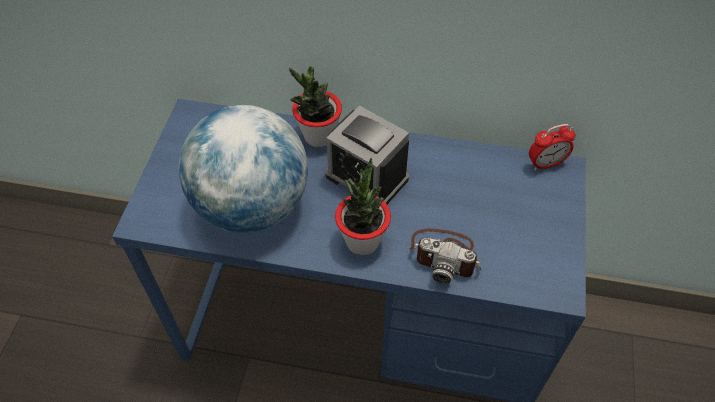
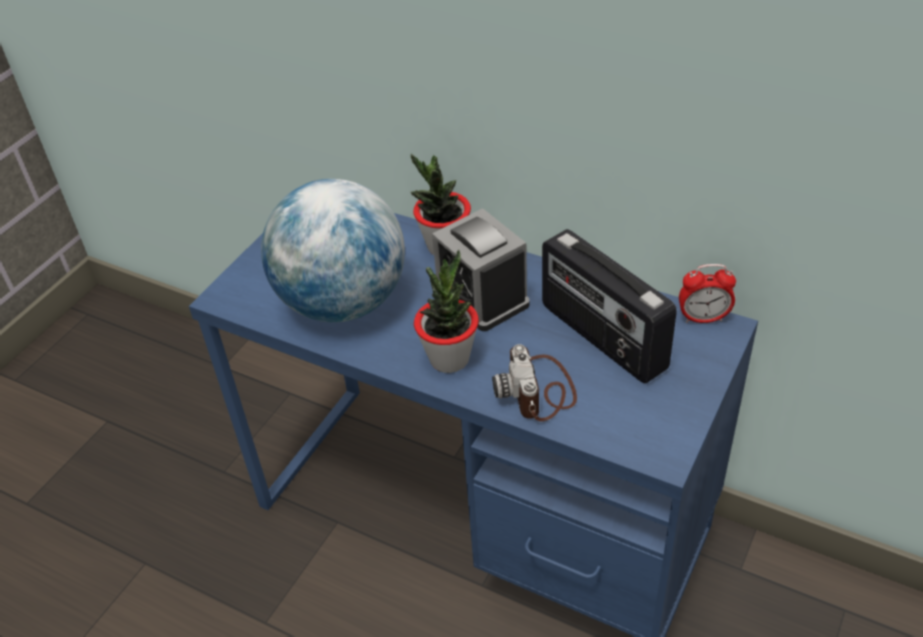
camera: 20 degrees right, 10 degrees down
camera [410,229,481,284] -> camera turned 45 degrees clockwise [492,344,577,422]
none -> radio [542,229,677,383]

